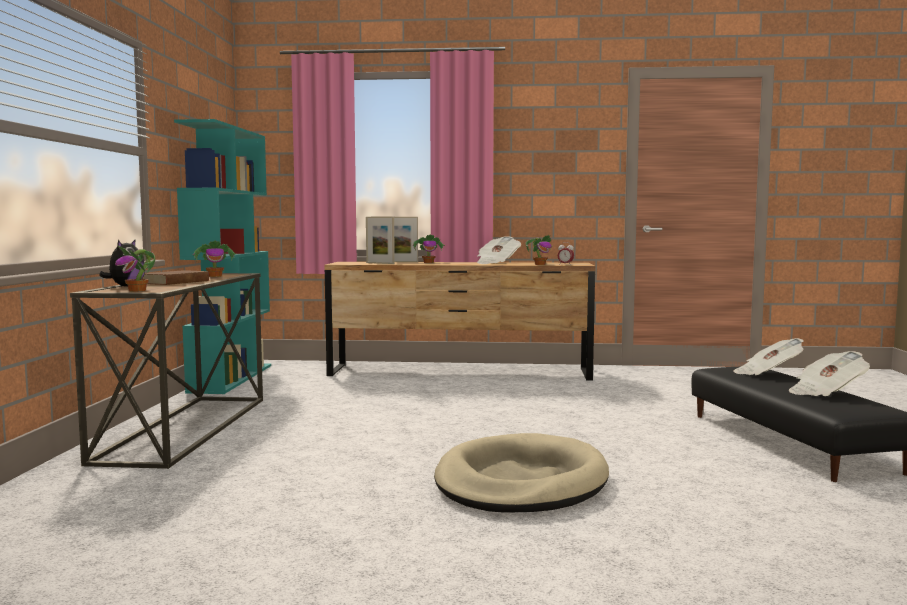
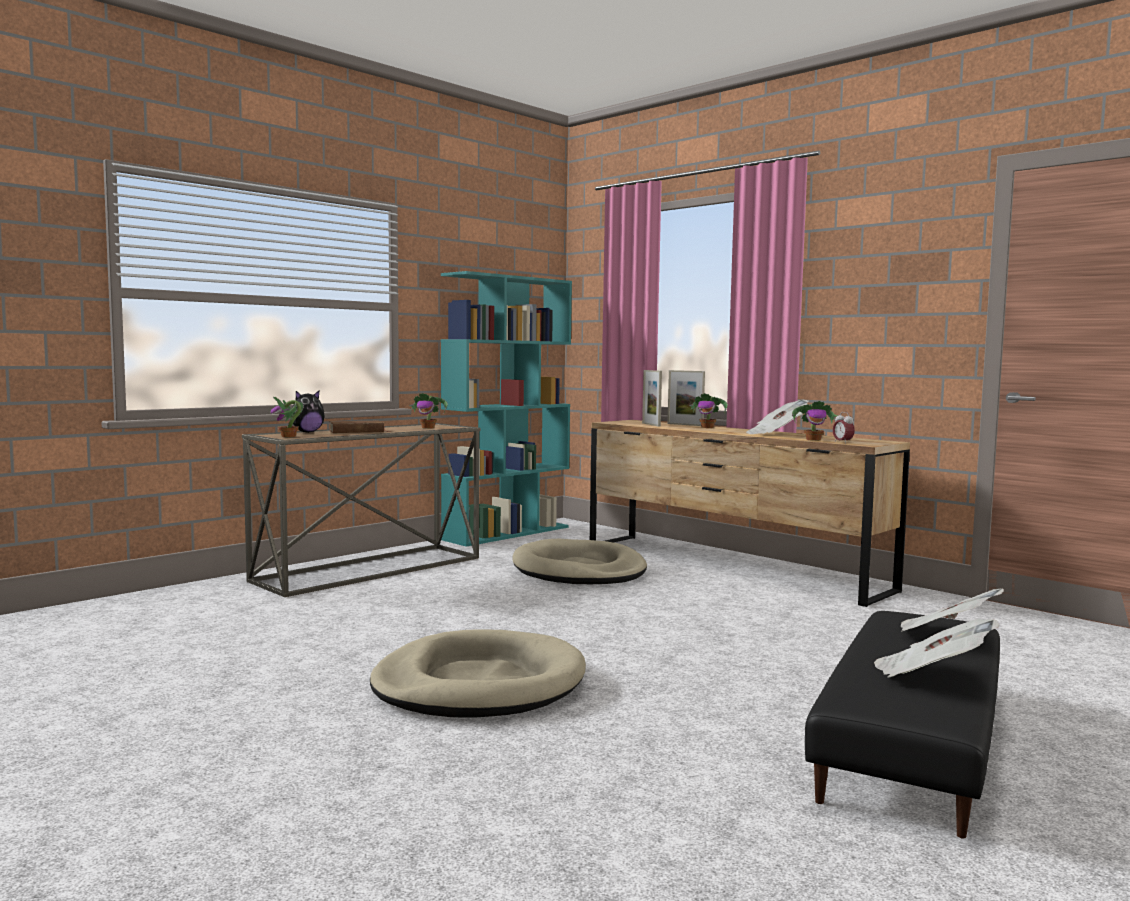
camera: 40 degrees right, 0 degrees up
none -> beige dog bed [513,539,647,584]

